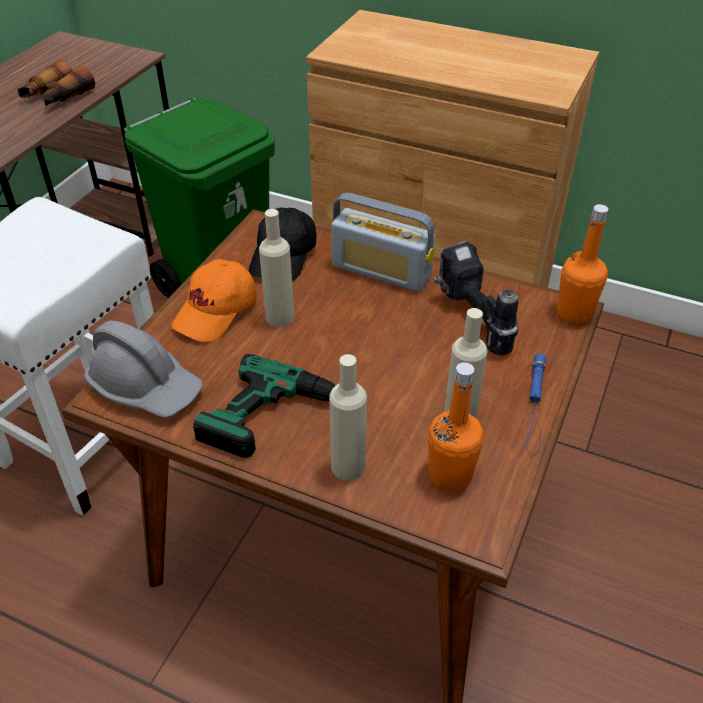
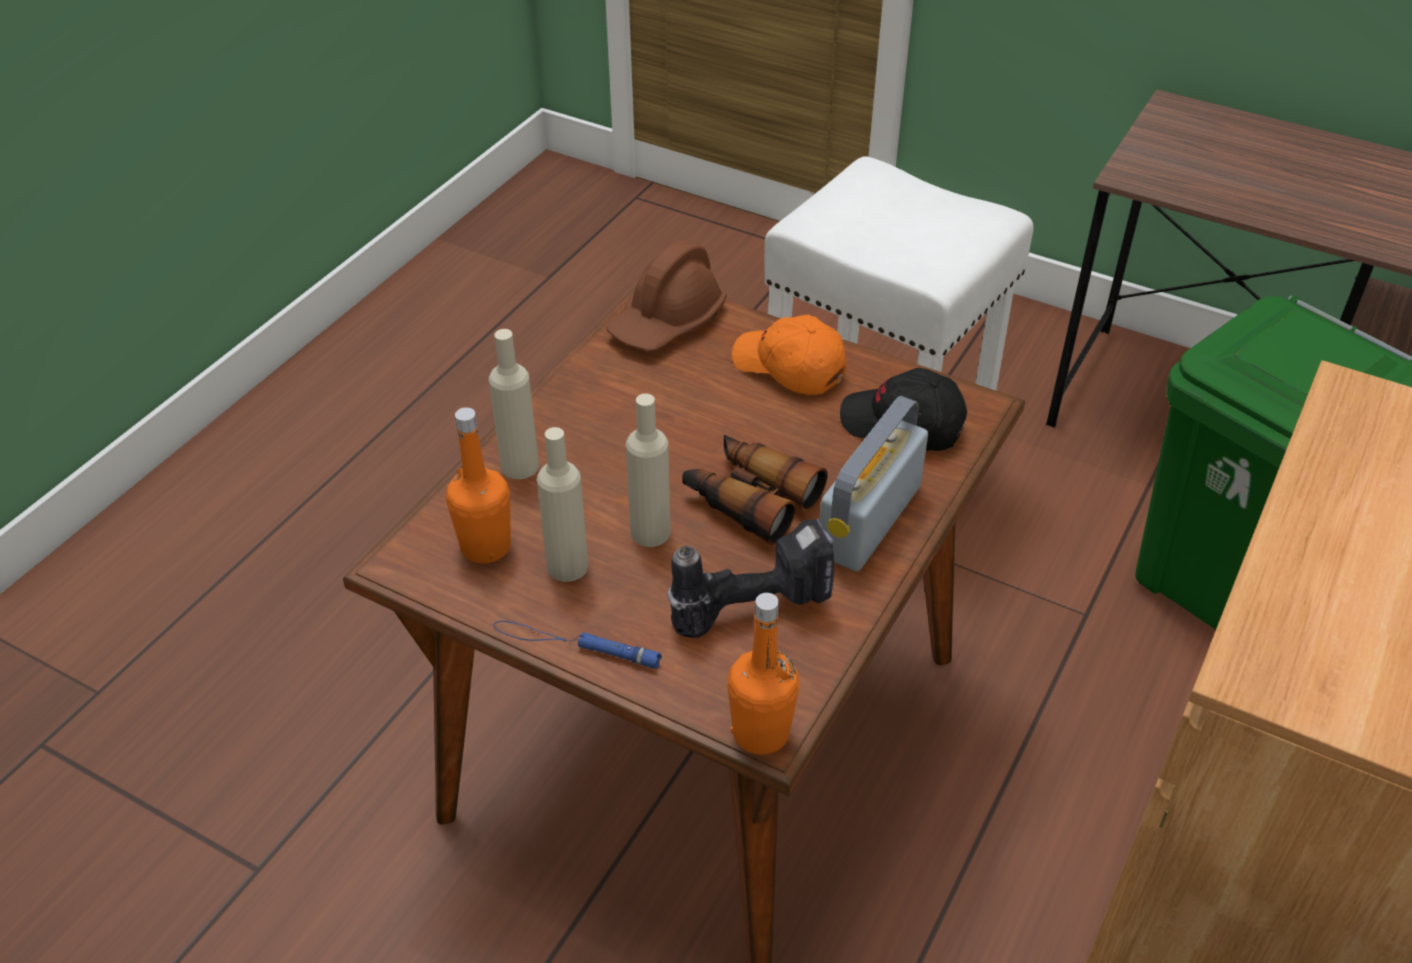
camera: 95 degrees right, 0 degrees up
binoculars [18,60,95,106] -> binoculars moved to [682,435,828,545]
grey hard hat [84,321,203,418] -> brown hard hat [606,240,727,351]
power drill [193,354,335,458] -> none
beige bottle [259,209,294,327] -> beige bottle moved to [626,394,670,547]

